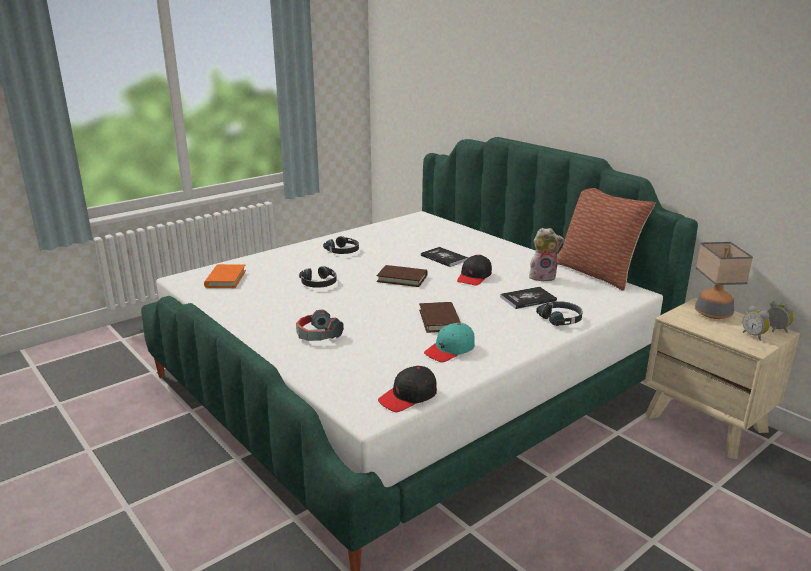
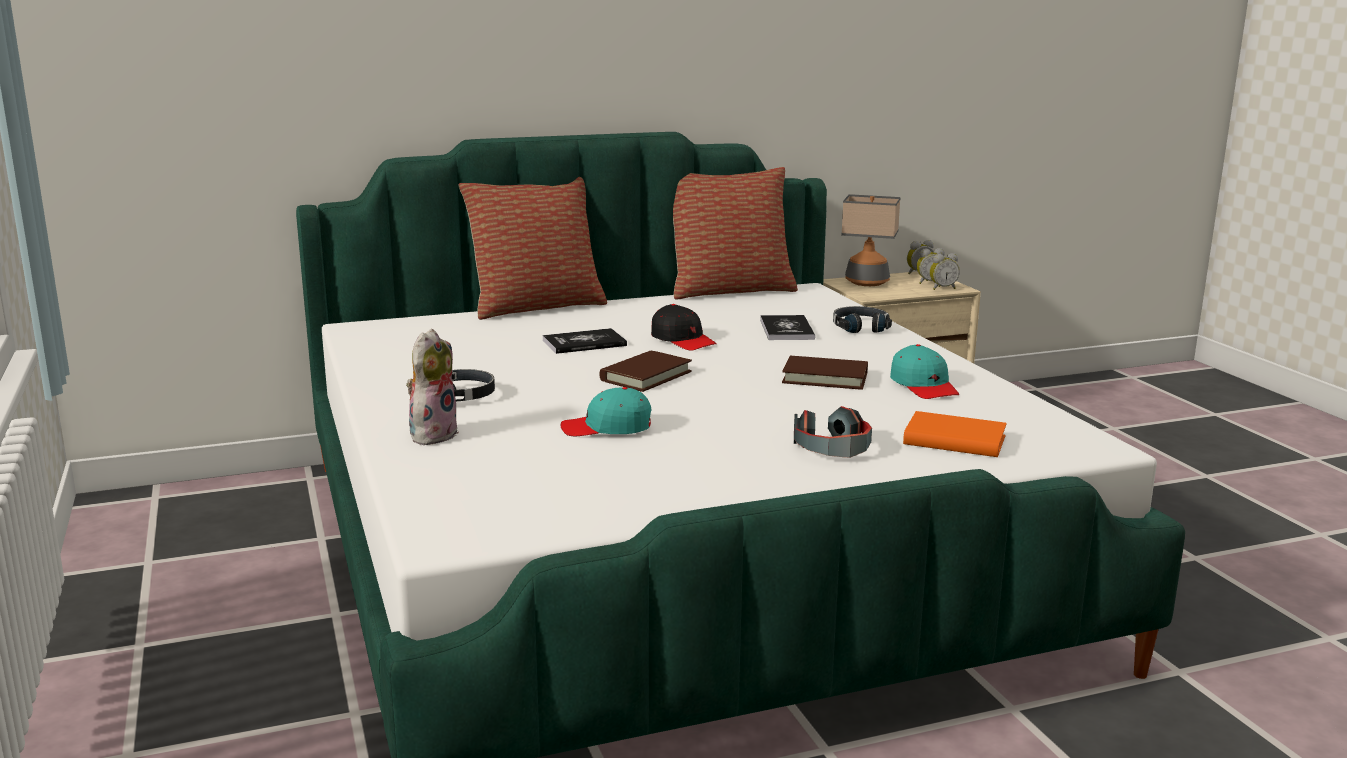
camera: 70 degrees left, 5 degrees down
orange book [204,264,246,288] -> orange book moved to [903,411,1007,457]
black headphones [299,266,337,288] -> turquoise cap [560,387,652,436]
black cap [378,366,437,412] -> none
plush toy [529,228,564,282] -> plush toy moved to [406,329,459,445]
none -> pillow [458,177,607,320]
none -> alarm clock [930,253,960,290]

